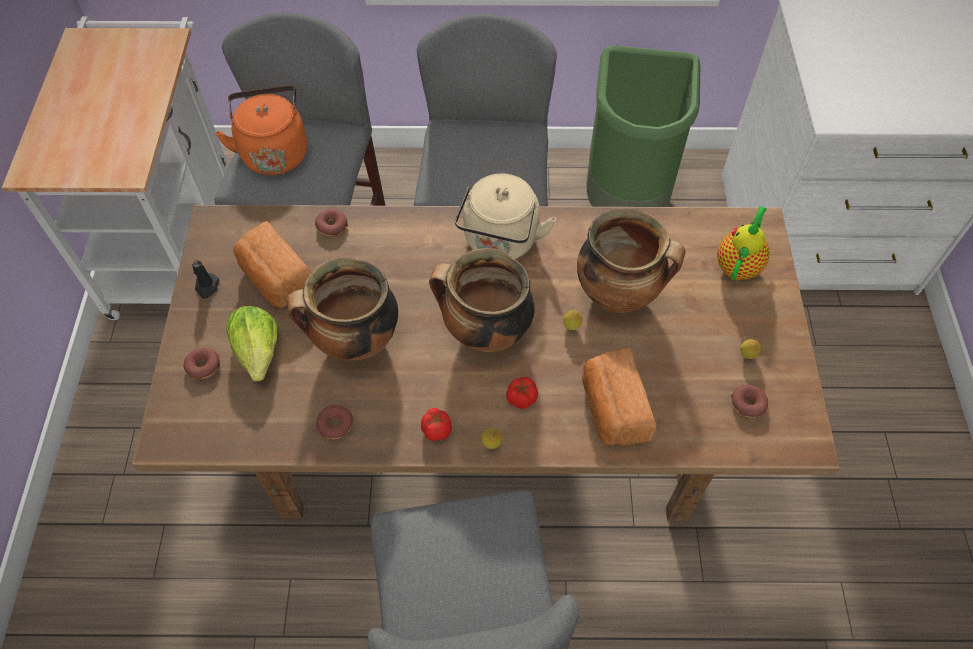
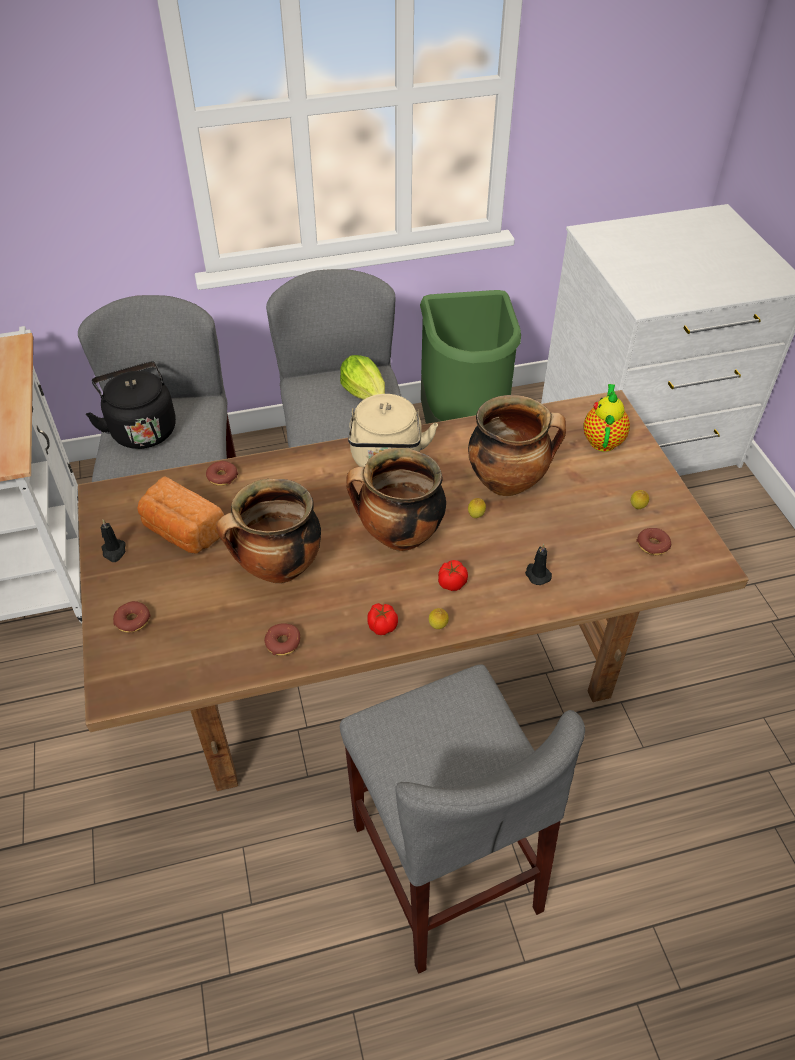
camera: 15 degrees left, 10 degrees down
orange kettle [215,85,307,175] -> black kettle [86,362,176,449]
lettuce [226,306,277,381] -> lettuce moved to [340,355,385,400]
bread [582,348,656,446] -> black candle [525,544,552,585]

